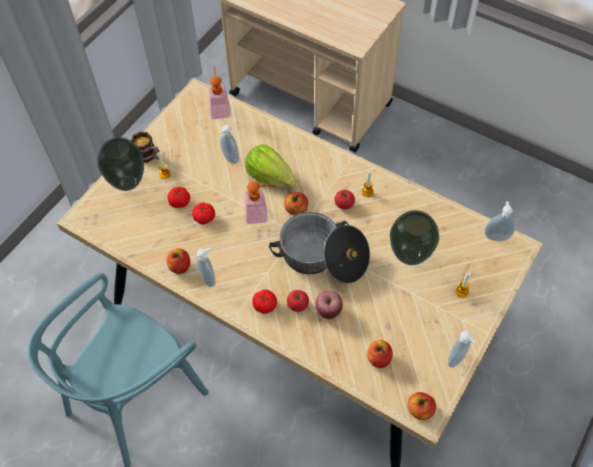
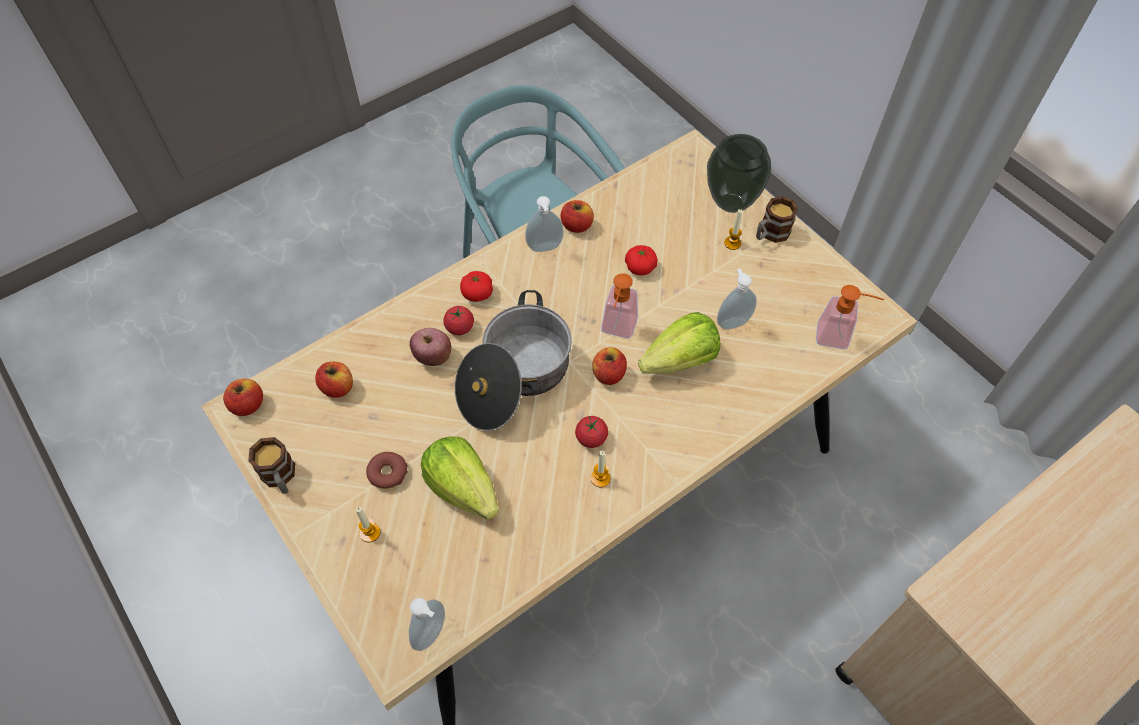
camera: 110 degrees right, 0 degrees up
tomato [167,187,190,208] -> none
vase [390,210,439,265] -> lettuce [421,437,499,519]
soap dispenser [448,331,476,367] -> mug [248,437,295,494]
none -> donut [366,452,408,489]

